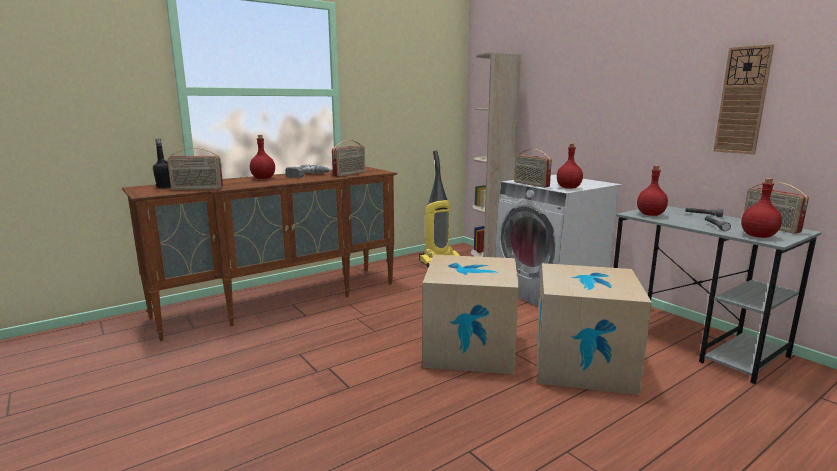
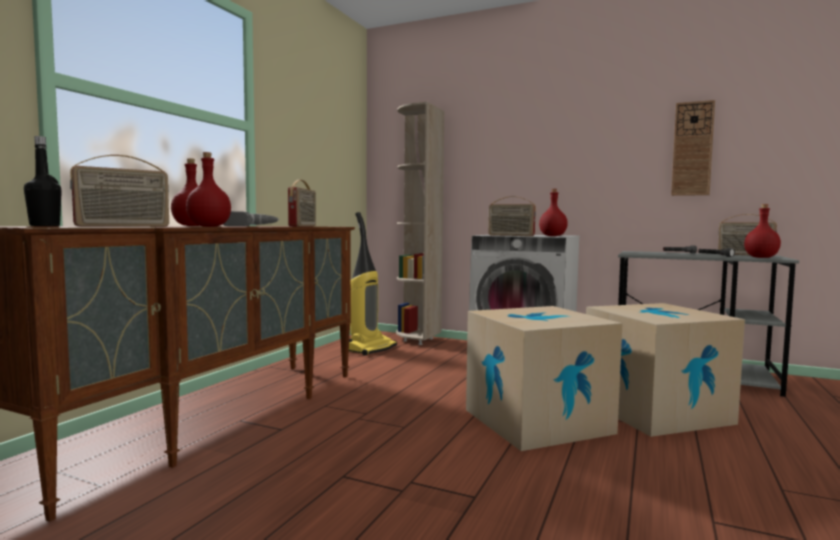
camera: 30 degrees left, 10 degrees down
red bottle [637,166,668,216] -> red bottle moved to [186,152,231,227]

